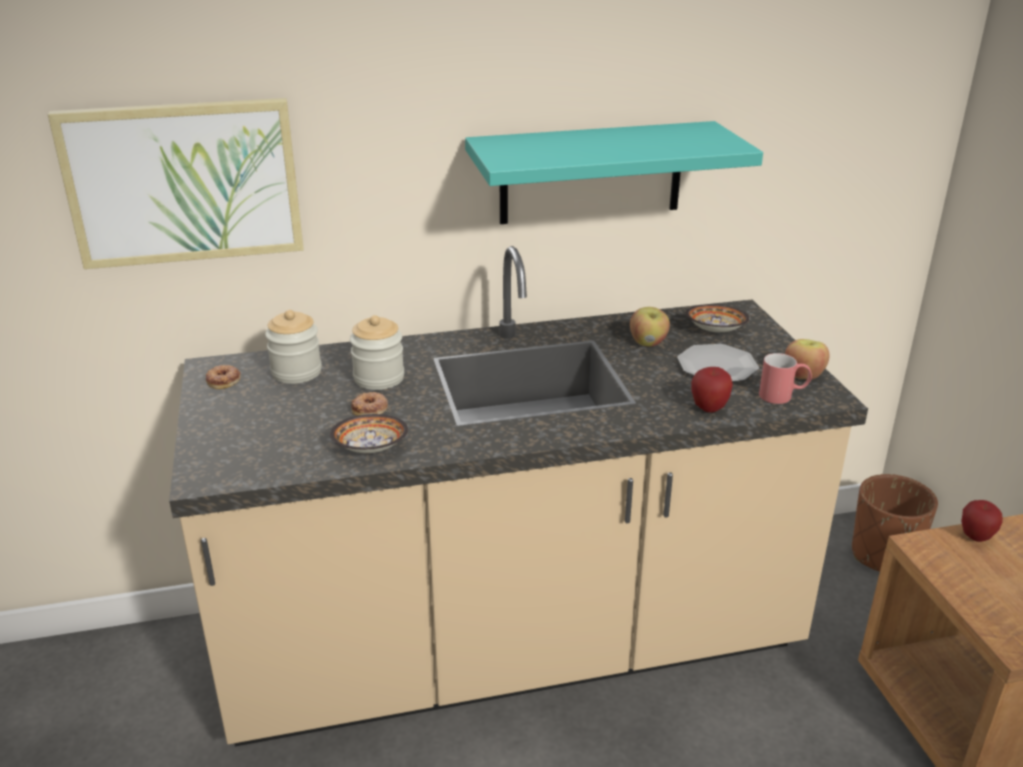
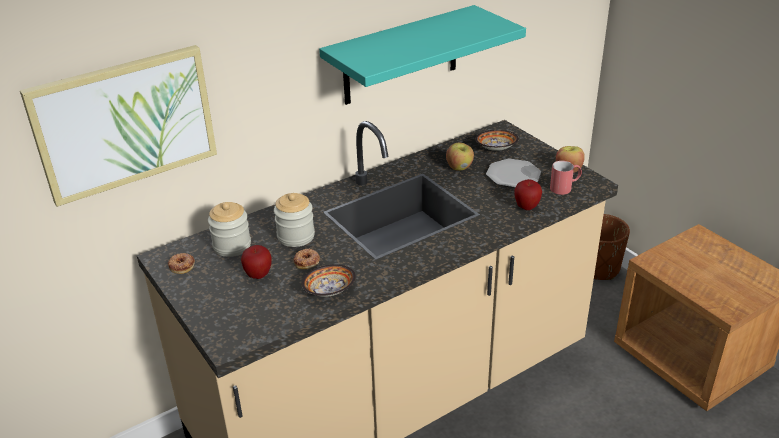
camera: 20 degrees left, 5 degrees up
apple [961,500,1003,542] -> apple moved to [241,245,272,279]

